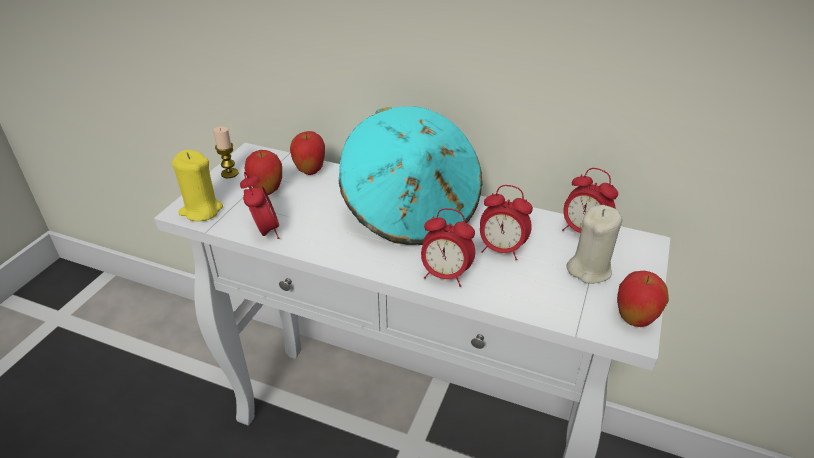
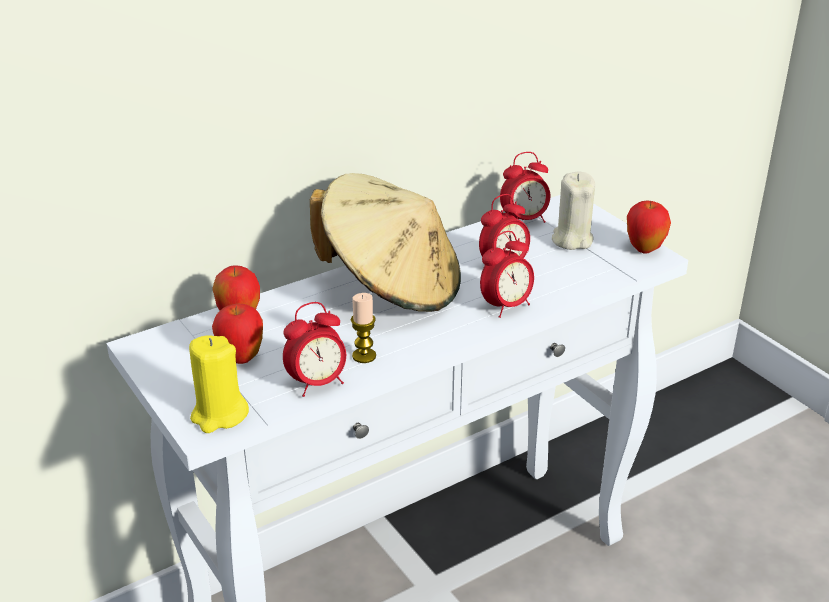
camera: 55 degrees left, 5 degrees down
candle [213,127,239,178] -> candle moved to [351,293,376,363]
alarm clock [240,172,279,239] -> alarm clock turned 135 degrees clockwise [283,302,346,397]
turquoise hat [339,106,482,245] -> beige hat [310,173,461,312]

